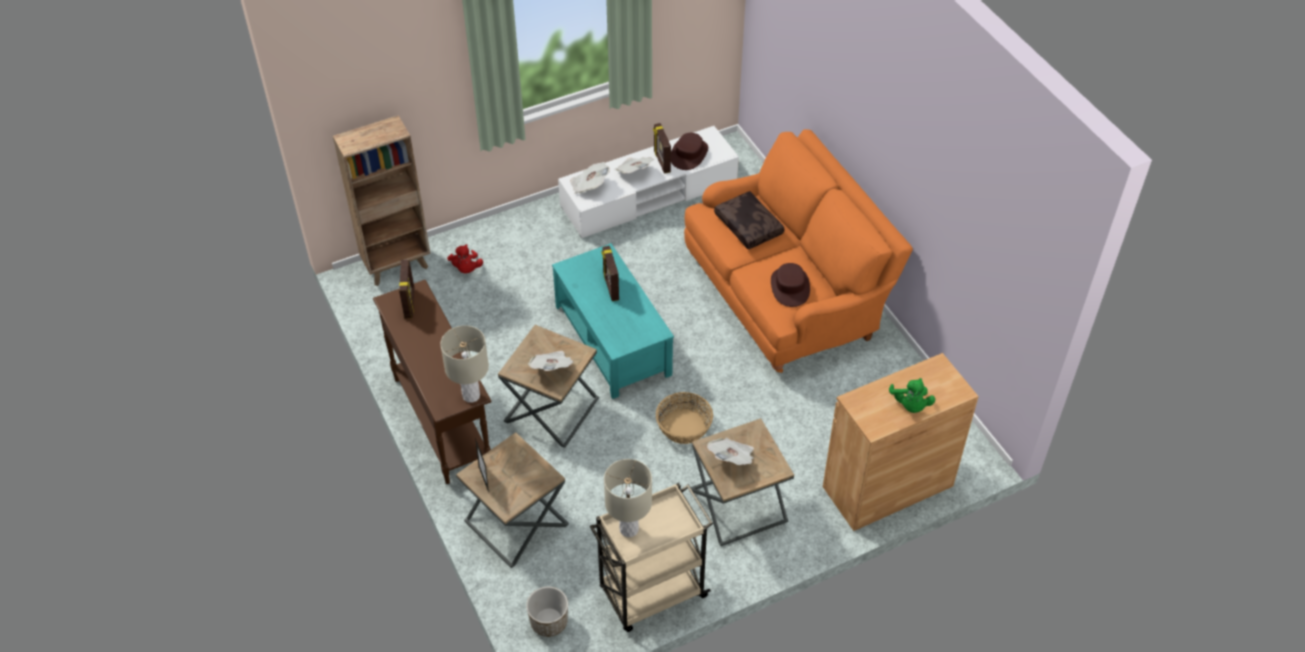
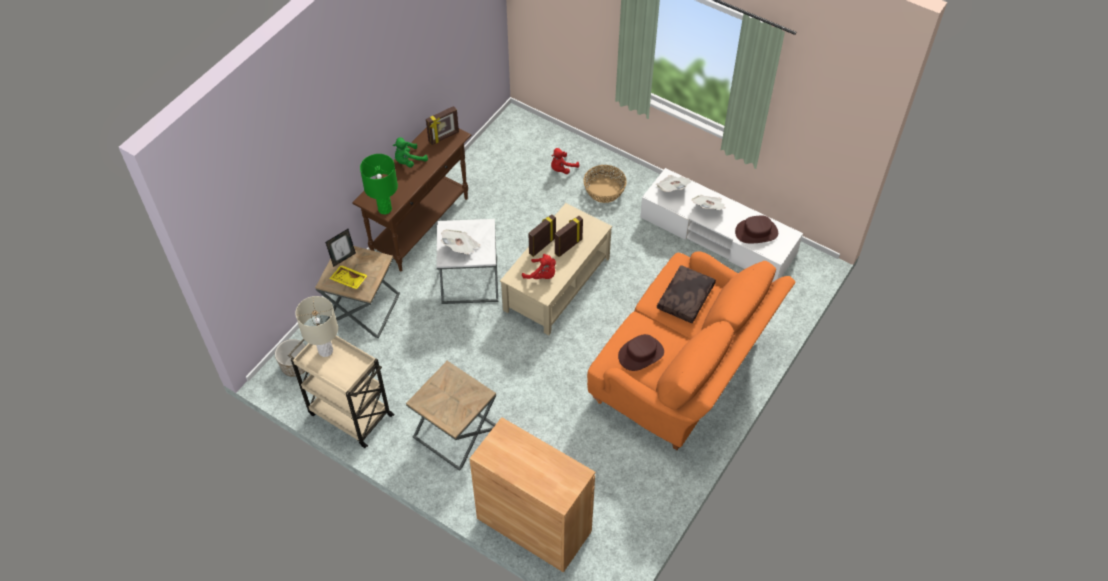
camera: 60 degrees right, 5 degrees up
brown bookcase [333,115,430,286] -> none
beige table lamp [440,325,489,403] -> green table lamp [360,154,398,214]
brown side table [498,325,599,448] -> white side table [437,219,498,304]
turquoise coffee table [552,243,674,399] -> beige coffee table [500,203,612,335]
picture frame [653,123,671,174] -> picture frame moved to [528,214,556,257]
basket [656,392,713,444] -> basket moved to [583,165,627,203]
newspaper [707,438,754,465] -> none
green plush toy [889,378,935,413] -> green plush toy moved to [393,137,428,168]
none -> yellow tray [329,265,368,290]
none -> red plush toy [522,254,556,279]

